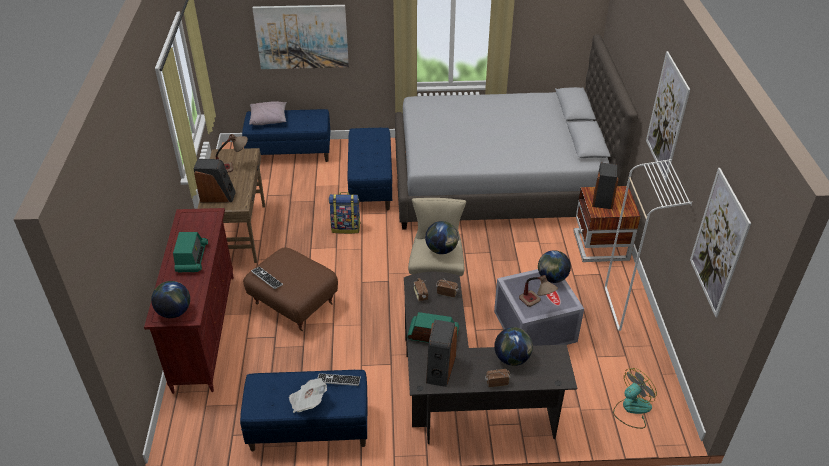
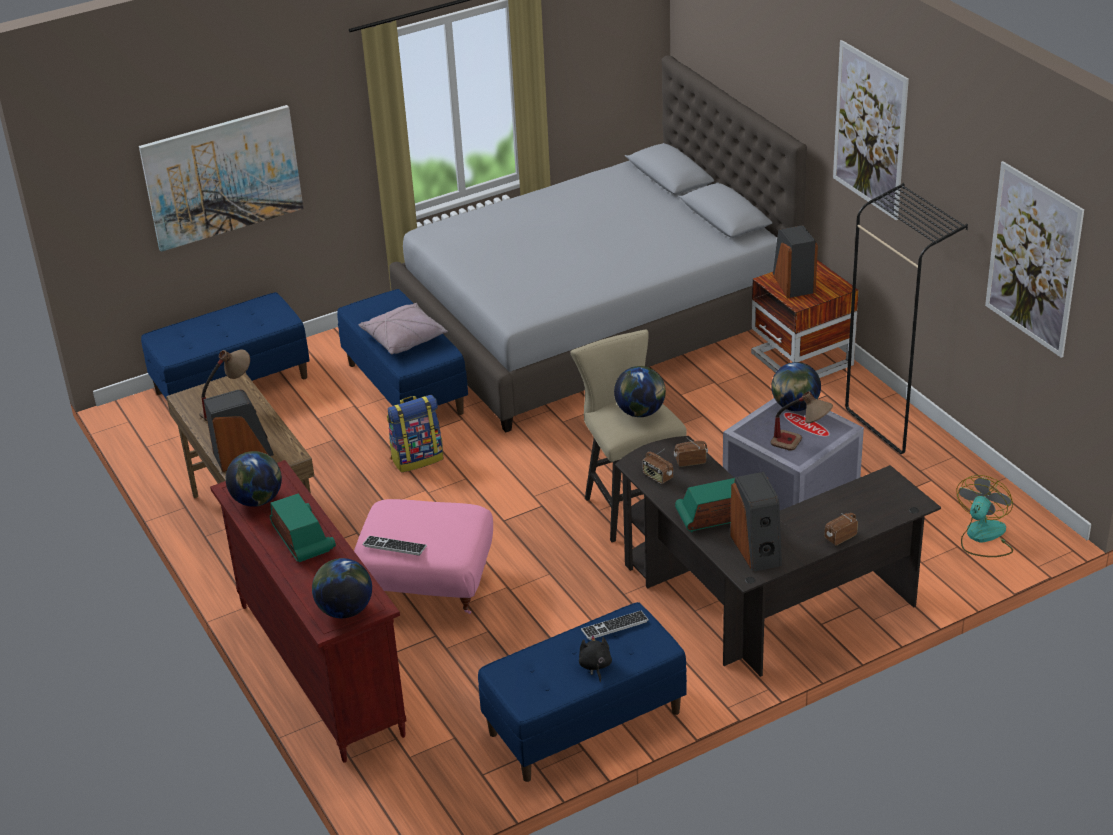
camera: 25 degrees left, 5 degrees down
brown ottoman [243,248,338,331] -> pink ottoman [354,499,493,614]
purple pillow [249,101,287,125] -> purple pillow moved to [359,303,448,355]
newspaper [289,378,327,413] -> black plush toy [579,635,612,682]
globe [494,327,533,366] -> globe moved to [226,451,282,507]
white clothes rack [605,159,692,331] -> black clothes rack [845,183,968,454]

